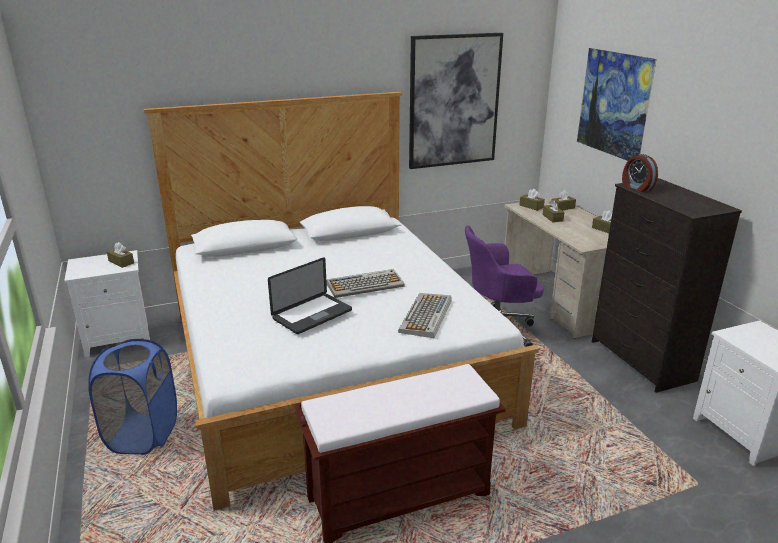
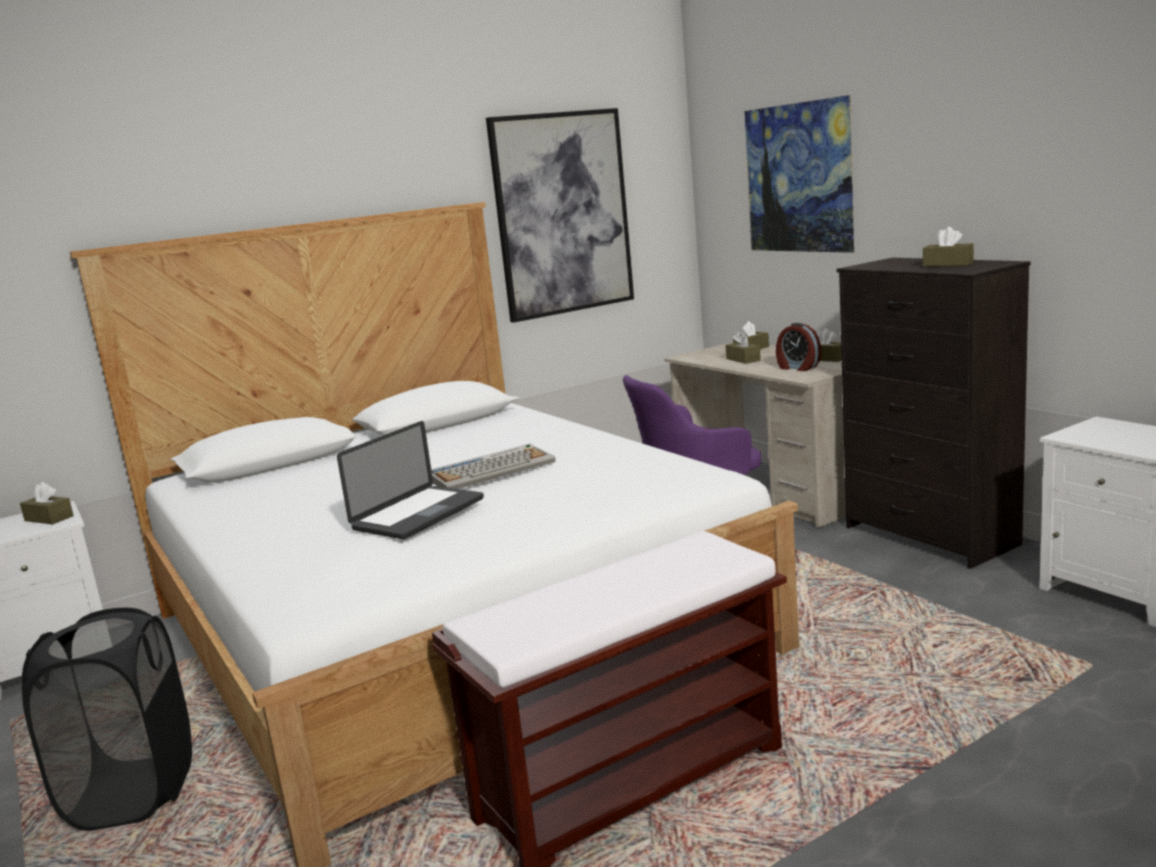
camera: 10 degrees left, 10 degrees down
blue laundry basket [88,339,177,455] -> black laundry basket [22,608,192,831]
keyboard [398,293,452,338] -> none
brown tissue box [520,189,545,211] -> brown tissue box moved to [923,227,974,267]
alarm clock [622,154,658,192] -> alarm clock moved to [776,323,821,371]

